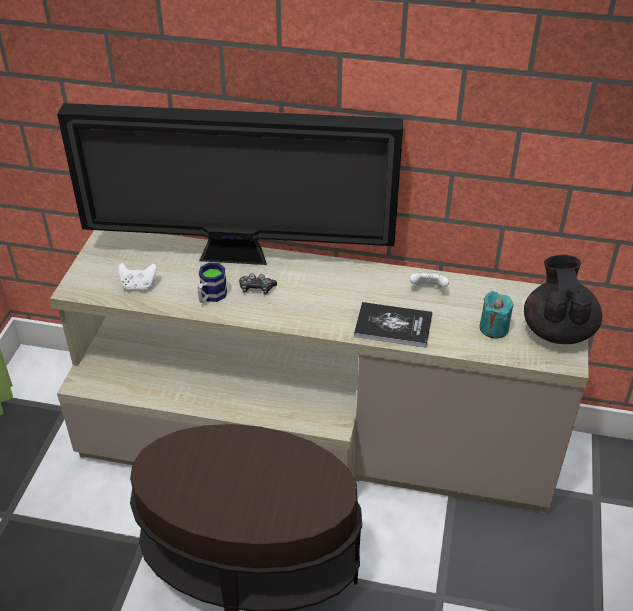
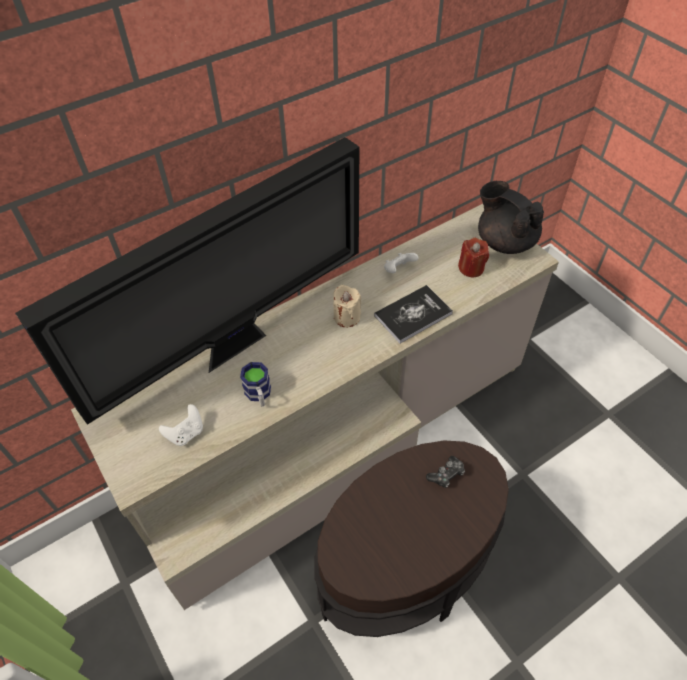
camera: 45 degrees left, 10 degrees up
game controller [239,273,277,294] -> game controller moved to [426,456,465,488]
turquoise candle [480,291,514,338] -> red candle [458,238,489,277]
none -> beige candle [333,285,361,327]

